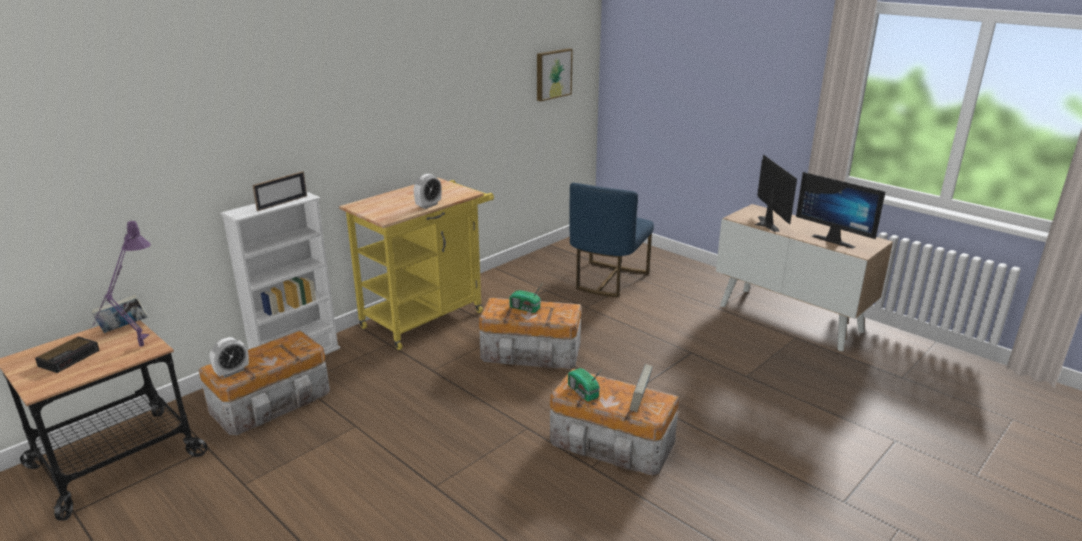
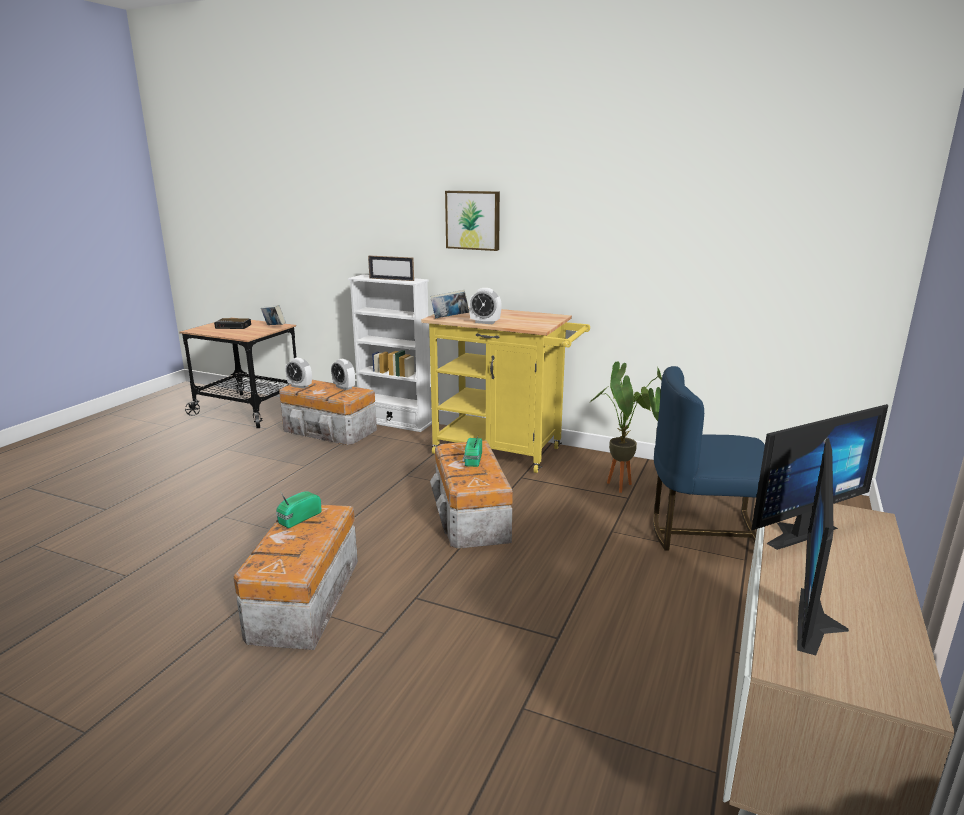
camera: 70 degrees right, 5 degrees down
purple table lamp [92,220,151,347] -> none
picture [537,48,573,101] -> picture moved to [445,191,500,251]
book [630,364,653,412] -> book moved to [431,290,469,319]
none -> alarm clock [331,359,355,390]
none -> potted plant [590,362,662,493]

